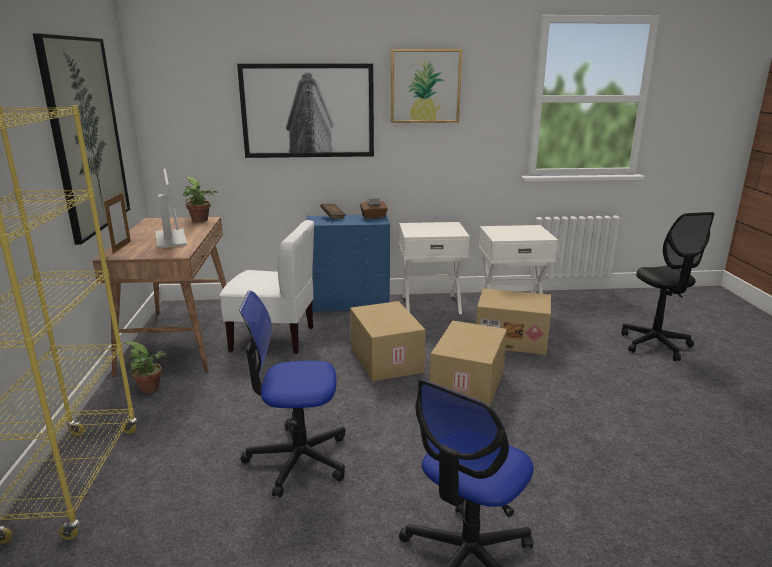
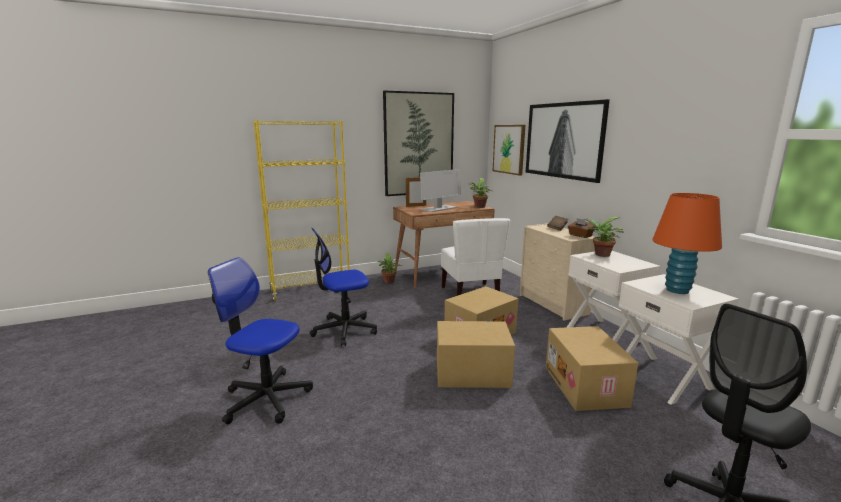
camera: 70 degrees right, 5 degrees down
office chair [239,291,345,498] -> office chair turned 90 degrees counterclockwise [310,228,377,346]
blue dresser [306,214,390,312] -> beige dresser [520,223,595,320]
picture [391,49,462,123] -> picture moved to [493,125,525,176]
none -> potted plant [585,217,623,257]
none -> orange table lamp [652,193,722,294]

